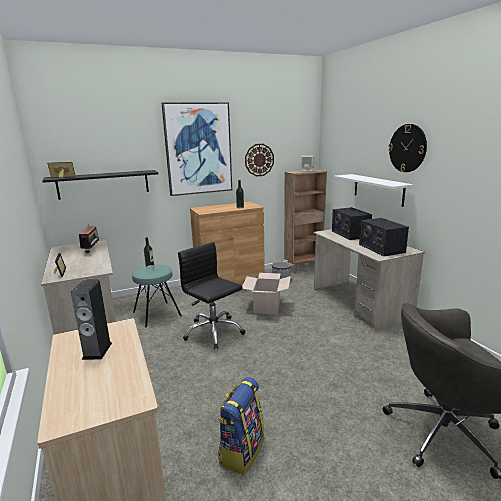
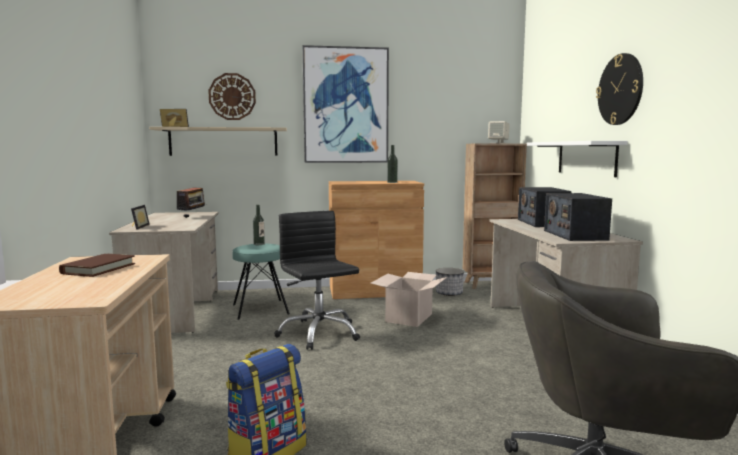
camera: 15 degrees right, 10 degrees down
black shelf [42,170,158,200] -> beige shelf [149,127,287,156]
speaker [71,279,112,360] -> brown book [59,254,135,277]
wall clock [245,144,274,177] -> wall clock moved to [208,73,256,120]

